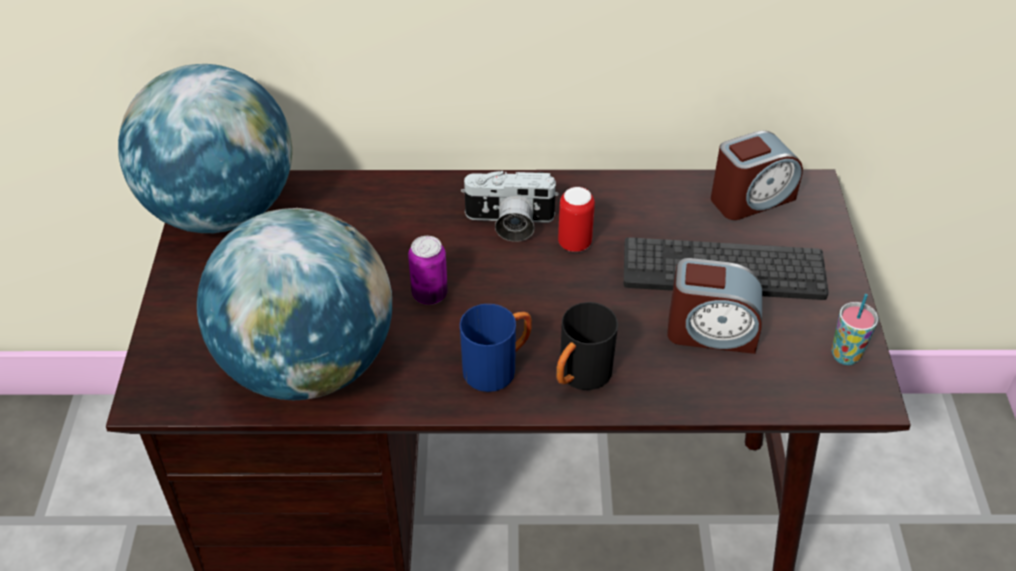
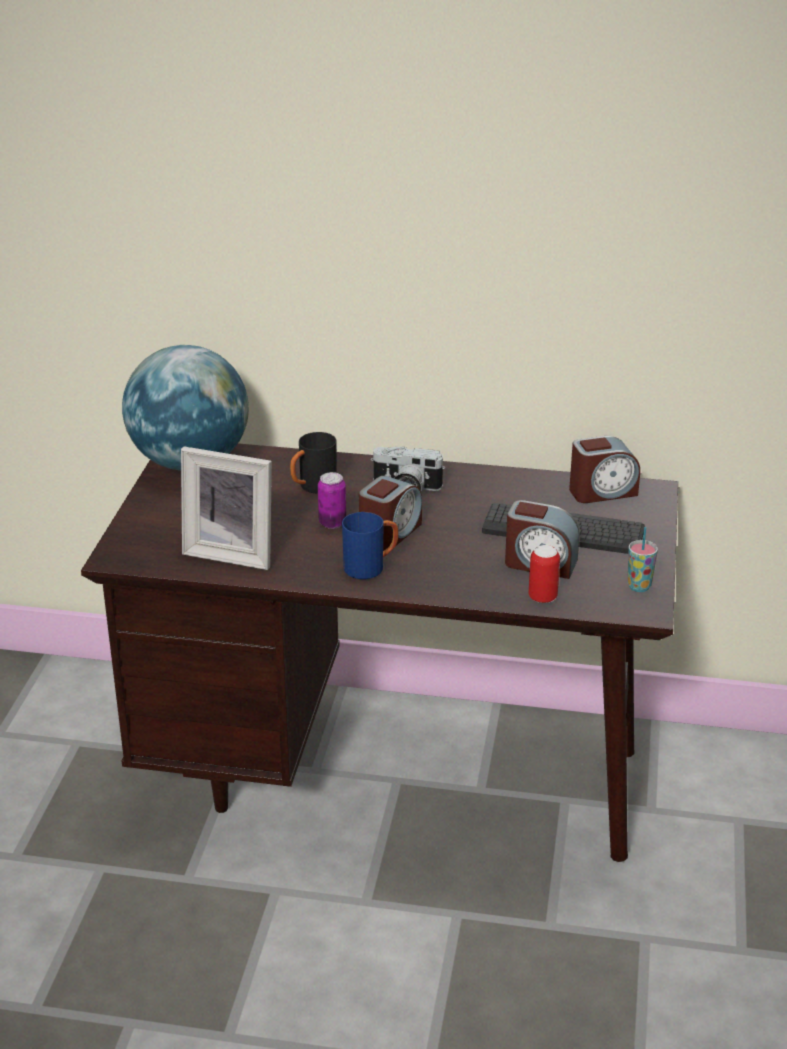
camera: 10 degrees right, 15 degrees down
globe [197,208,392,400] -> picture frame [181,447,272,570]
black mug [556,302,618,390] -> black mug moved to [290,432,337,494]
can [558,187,595,252] -> can moved to [528,545,560,603]
none -> alarm clock [359,476,422,551]

